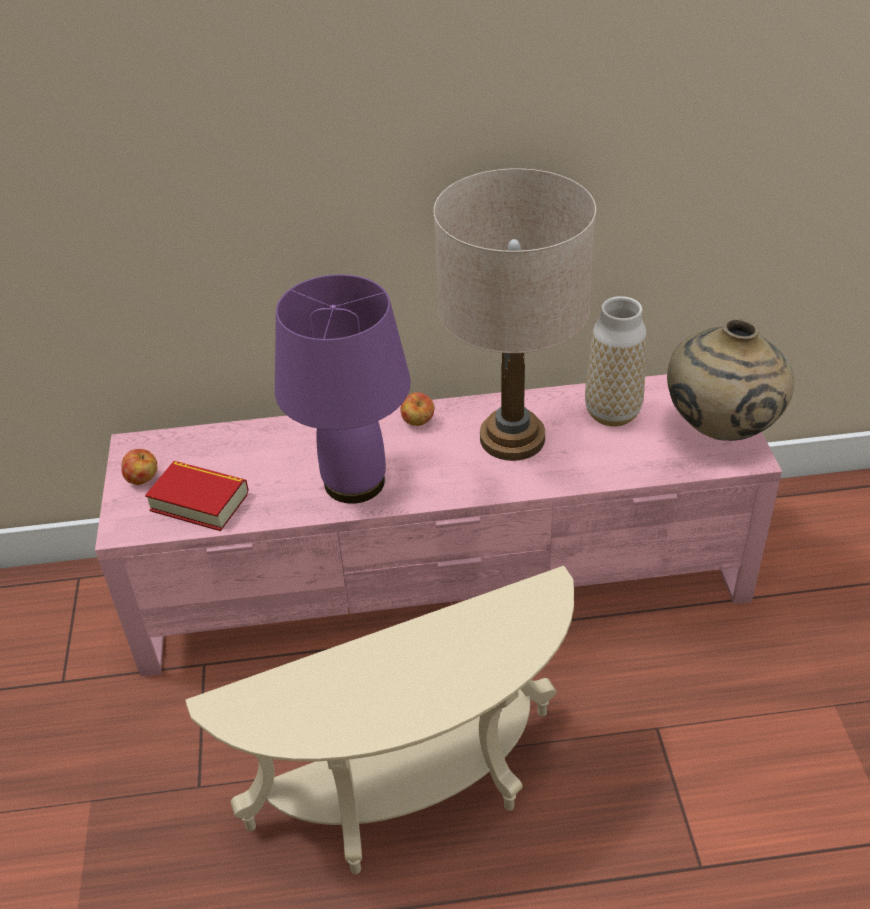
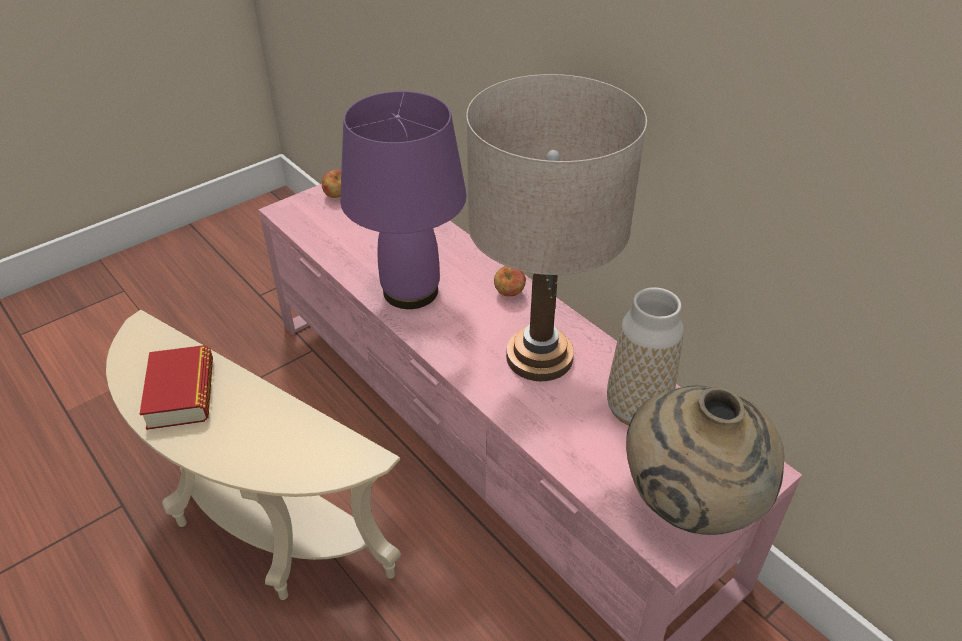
camera: 55 degrees right, 0 degrees up
book [145,461,248,531] -> book moved to [140,345,213,430]

